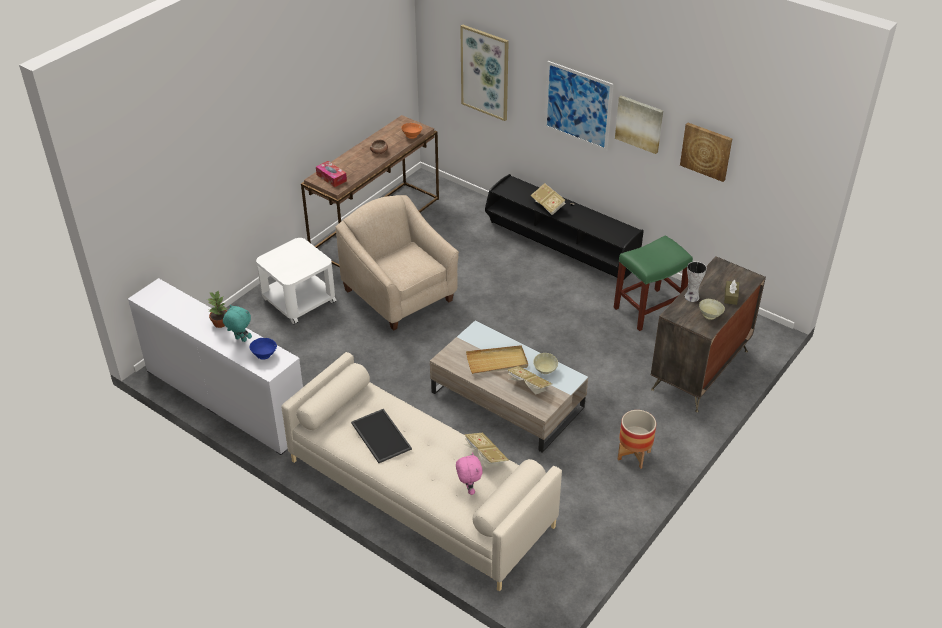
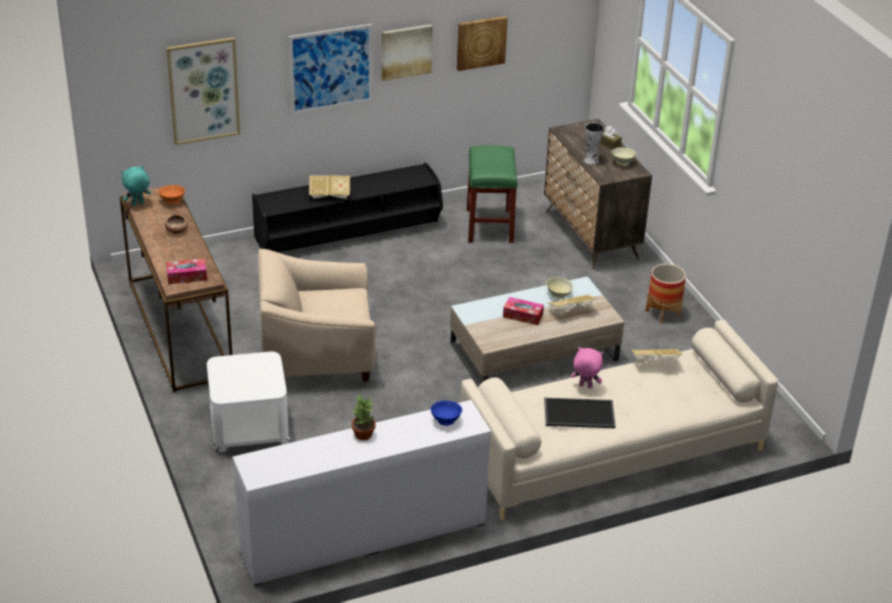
camera: 60 degrees left, 5 degrees down
turquoise plush toy [223,305,252,342] -> turquoise plush toy moved to [121,165,151,206]
pink plush toy [456,452,483,495] -> pink plush toy moved to [571,347,603,389]
beige tray [466,345,528,374] -> tissue box [503,297,544,325]

